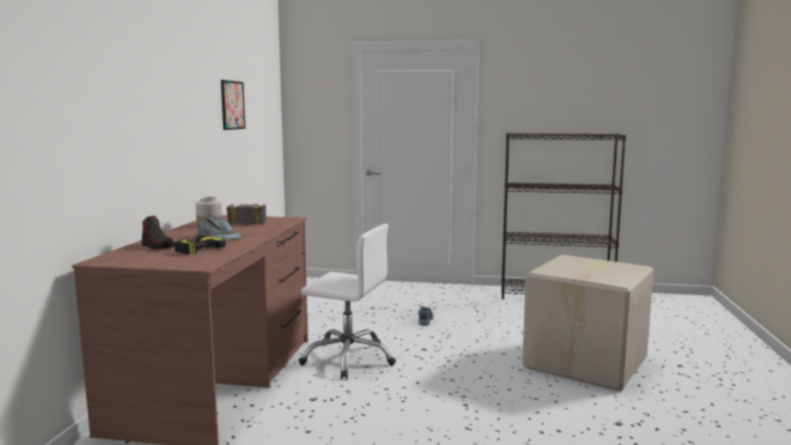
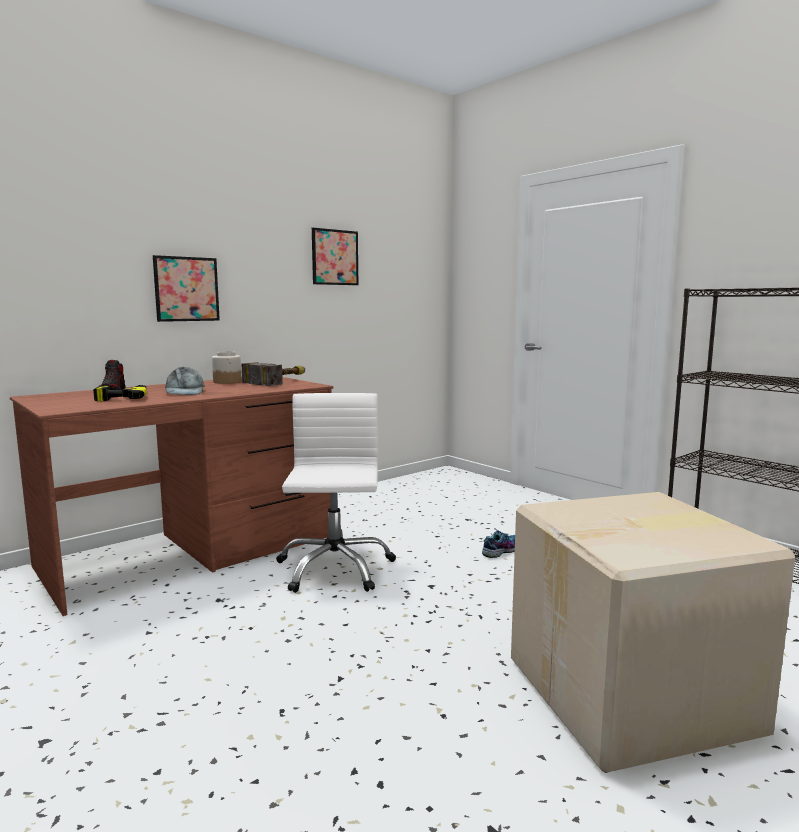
camera: 40 degrees right, 0 degrees up
white office chair [298,224,396,379] -> white office chair turned 150 degrees counterclockwise [276,393,396,593]
none -> picture [153,255,220,322]

